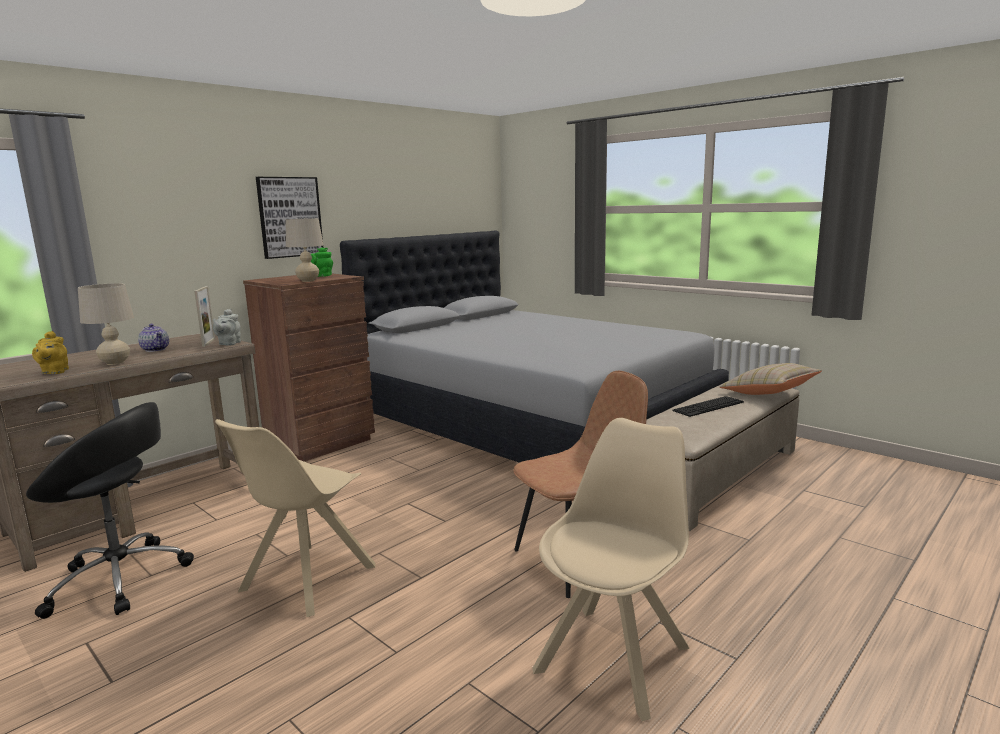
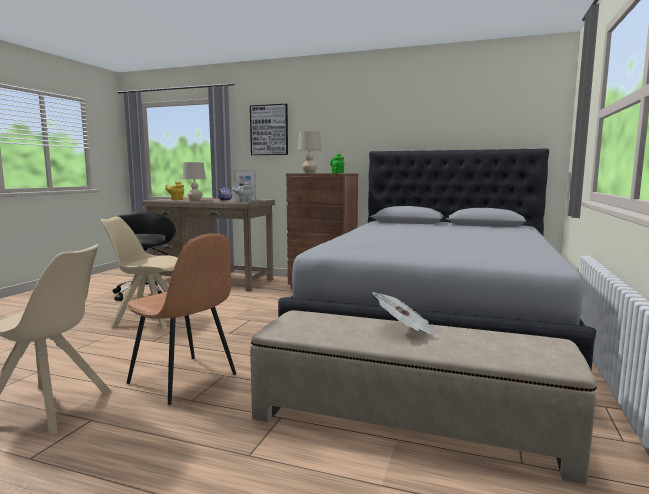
camera: 65 degrees right, 5 degrees down
picture [256,177,323,259] -> picture moved to [250,104,288,155]
keyboard [673,396,744,417] -> newspaper [372,292,440,337]
beige pillow [720,363,822,395] -> none

